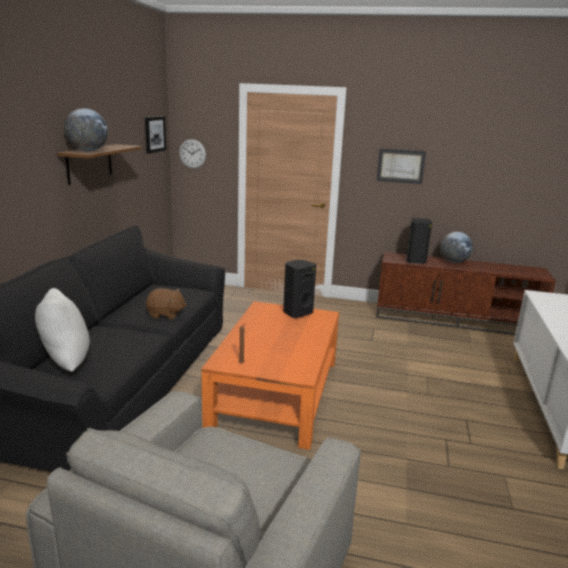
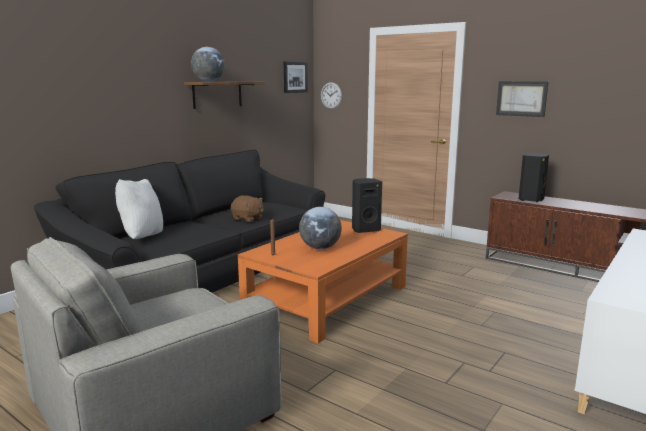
camera: 25 degrees right, 5 degrees down
globe [440,232,473,263] -> globe moved to [299,207,342,249]

